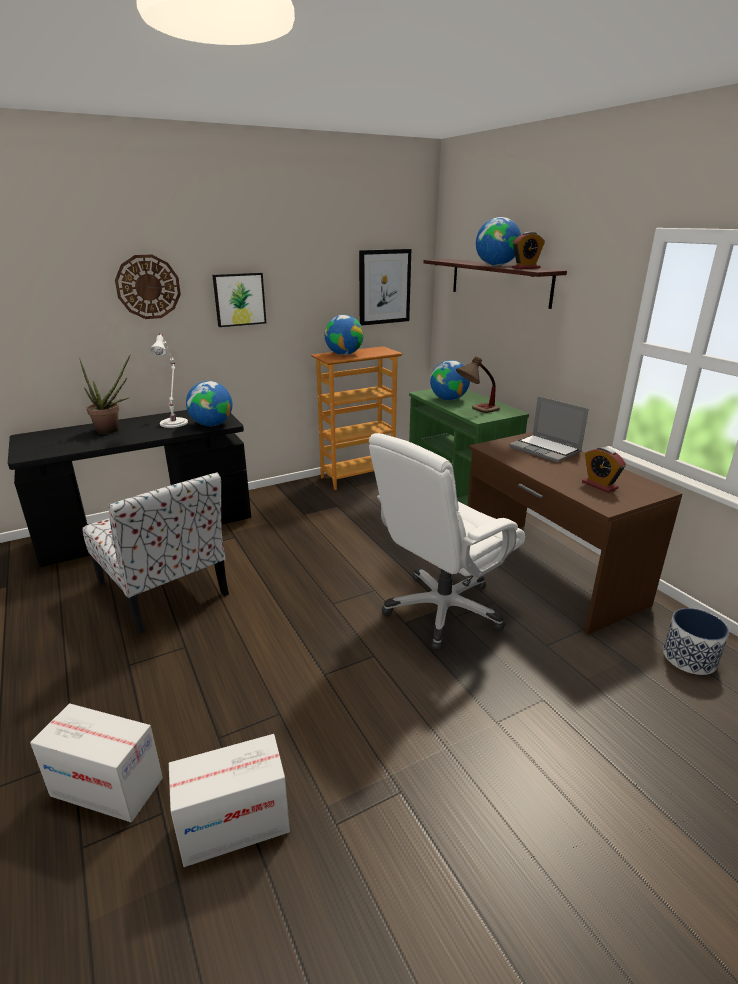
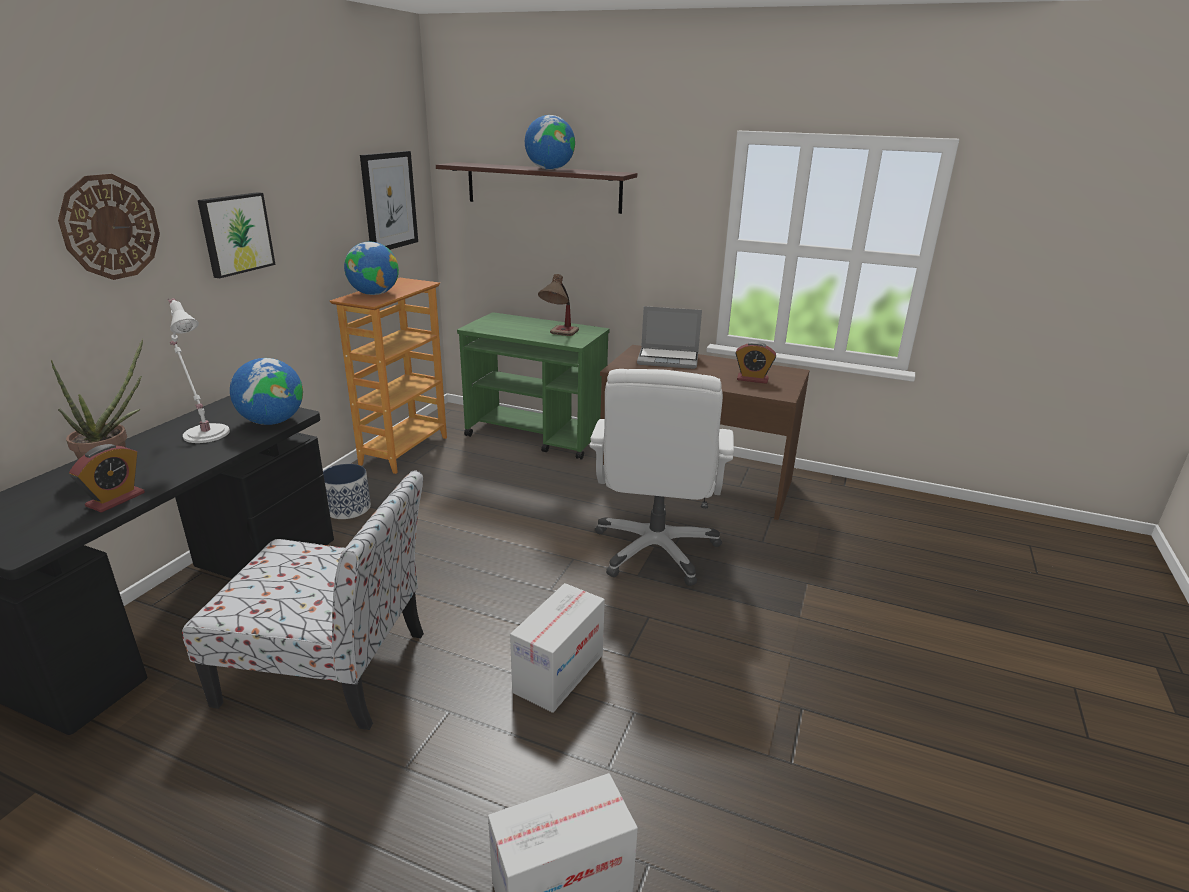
camera: 40 degrees left, 0 degrees up
cardboard box [169,734,290,867] -> cardboard box moved to [510,583,605,713]
globe [430,360,470,400] -> none
alarm clock [512,232,545,269] -> alarm clock moved to [69,444,145,513]
planter [663,608,729,675] -> planter moved to [323,464,371,519]

